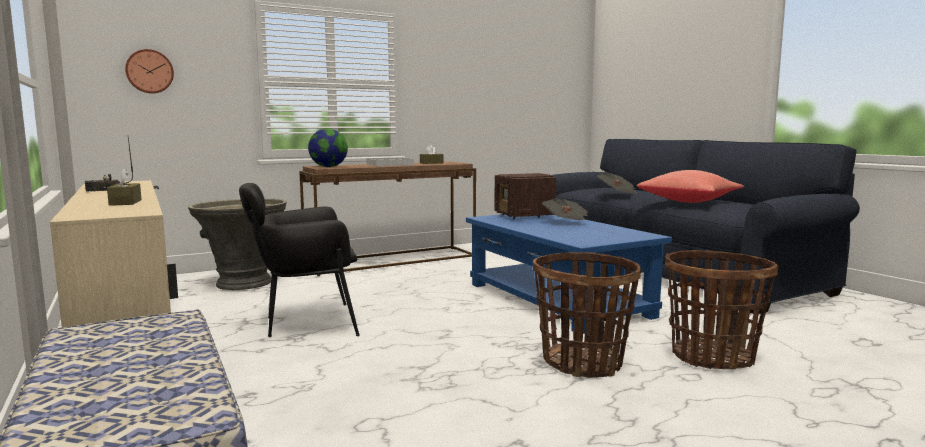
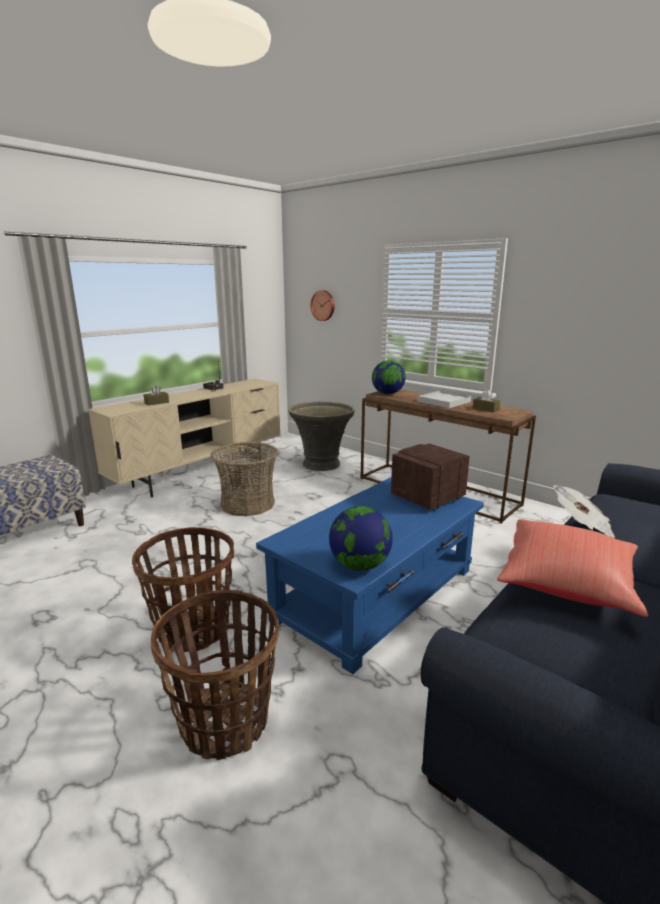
camera: 70 degrees right, 10 degrees up
black armchair [239,183,360,337] -> basket [210,442,279,516]
newspaper [542,198,588,220] -> none
none -> globe [329,506,393,571]

